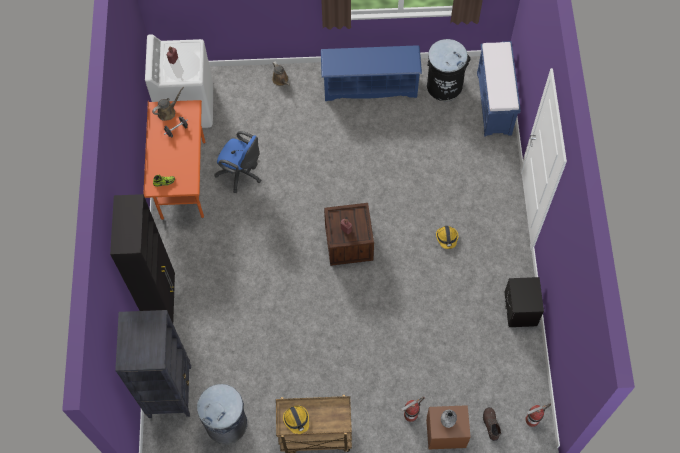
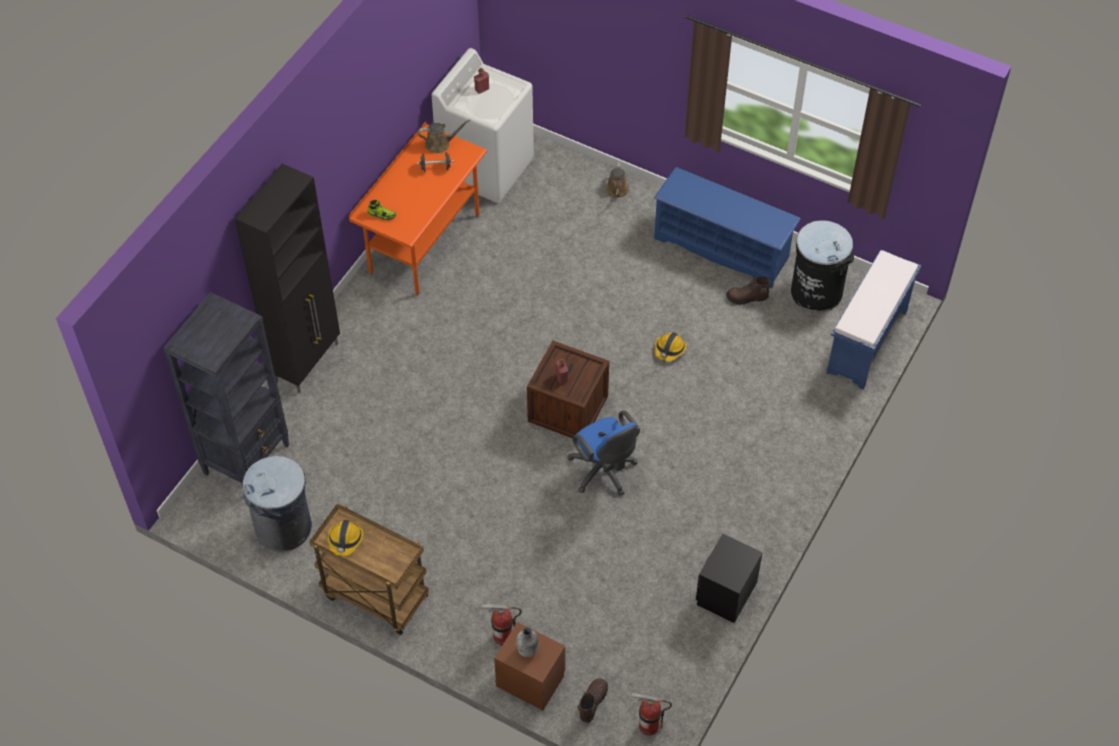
camera: 30 degrees right, 10 degrees down
blue office chair [214,131,261,193] -> blue office chair moved to [567,411,640,496]
hard hat [436,226,458,249] -> hard hat moved to [655,332,686,362]
none -> brown boot [726,276,770,305]

